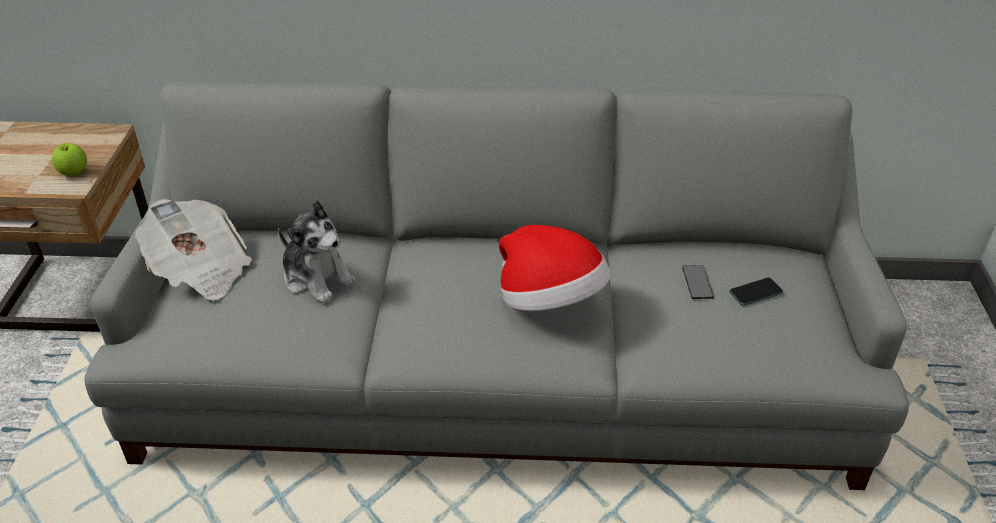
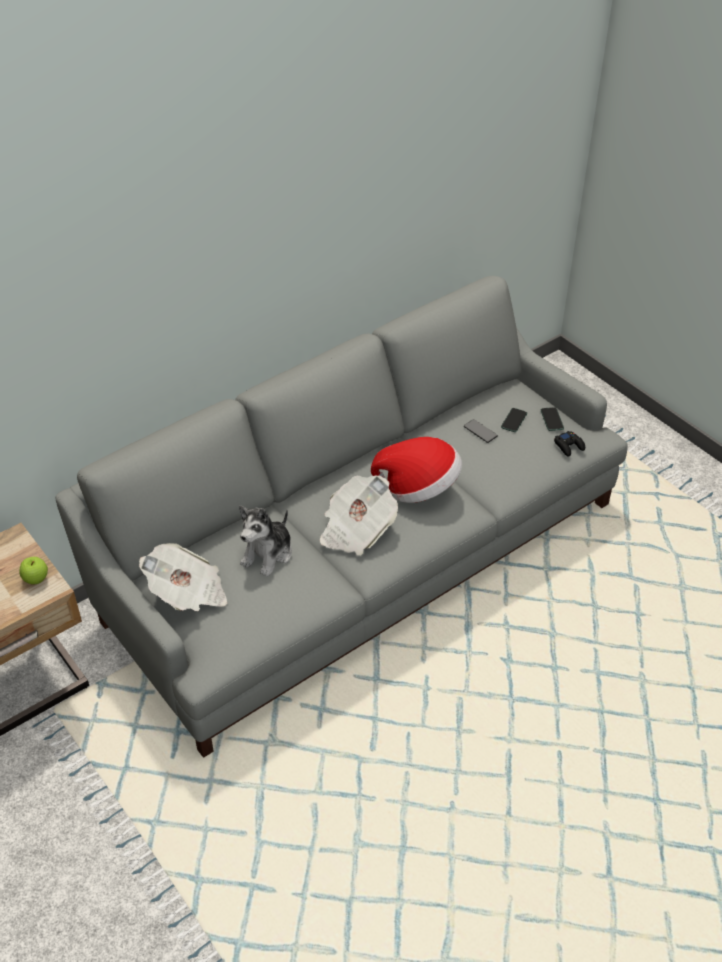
camera: 40 degrees left, 5 degrees up
plush toy [278,201,356,303] -> plush toy turned 120 degrees clockwise [239,506,292,577]
none -> newspaper [320,475,398,555]
none -> phone [541,407,564,431]
none -> black game controller [554,431,585,457]

